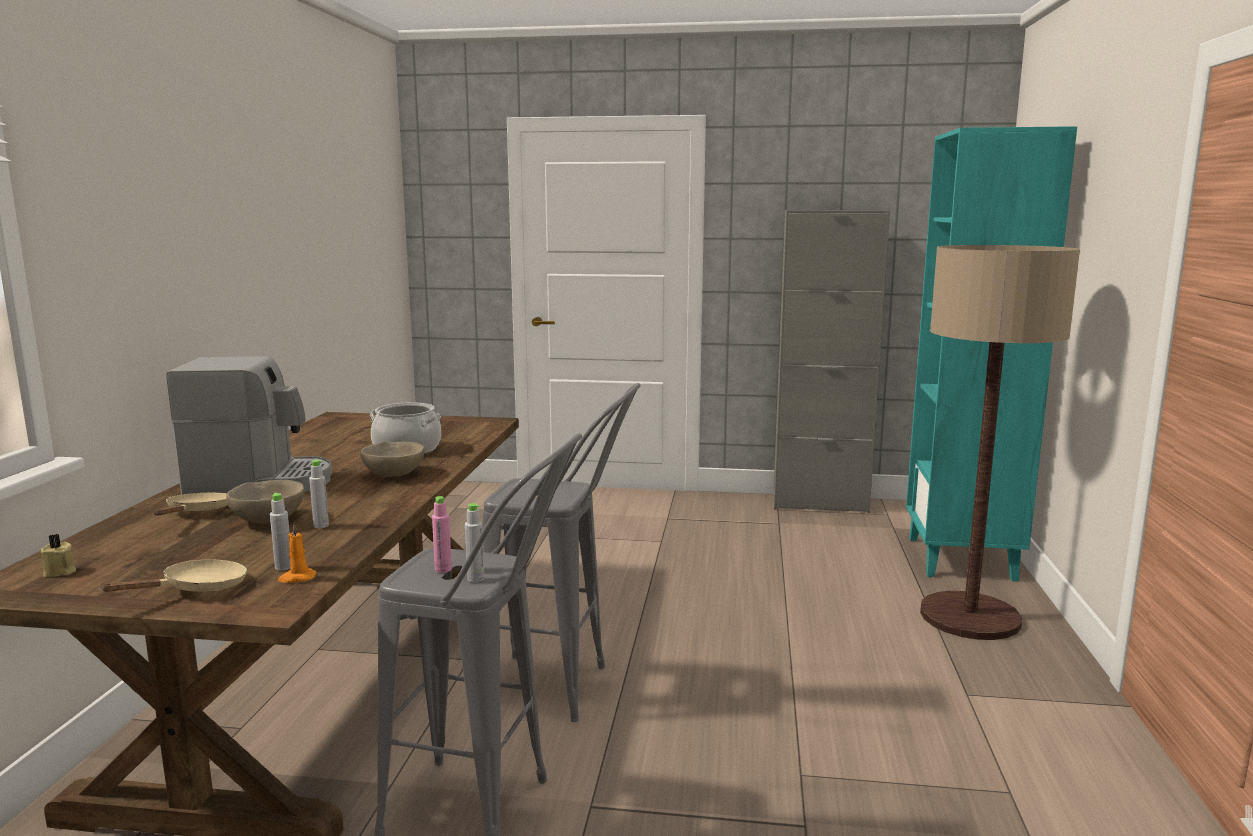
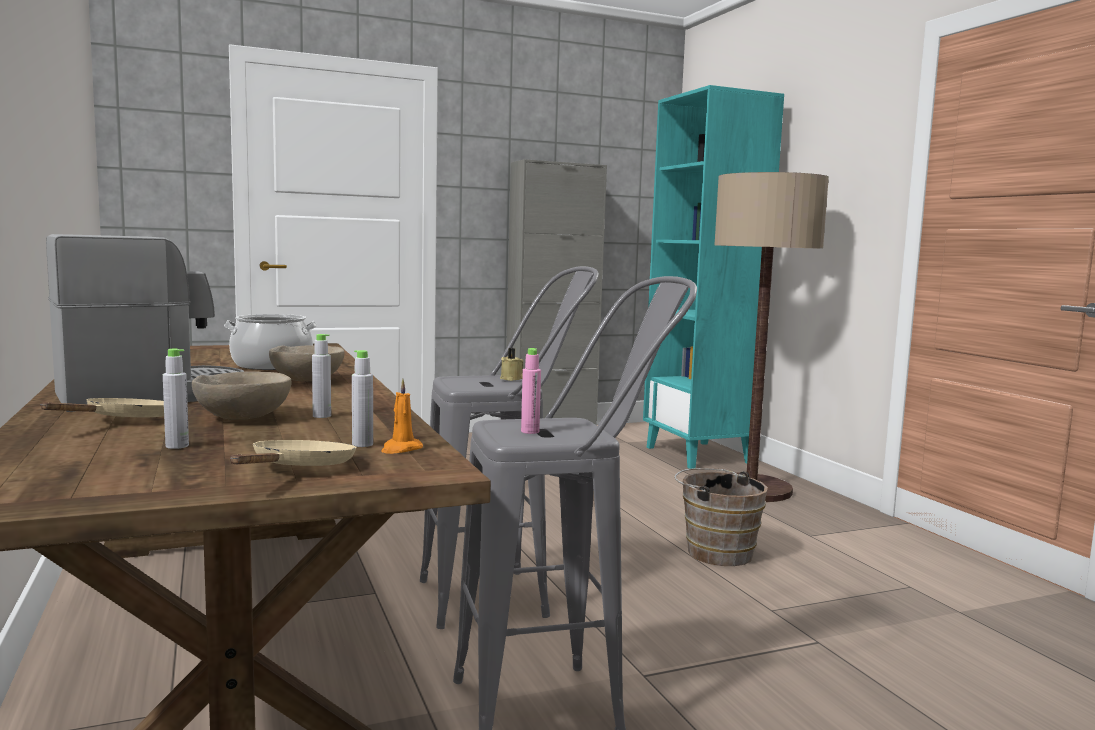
camera: 30 degrees left, 5 degrees down
beige candle [41,534,76,577] -> beige candle moved to [500,348,523,381]
beige frying pan [154,493,228,516] -> beige frying pan turned 45 degrees clockwise [40,398,164,417]
grey bottle [465,503,484,582] -> grey bottle moved to [163,349,189,449]
none -> brown bucket [674,468,768,566]

